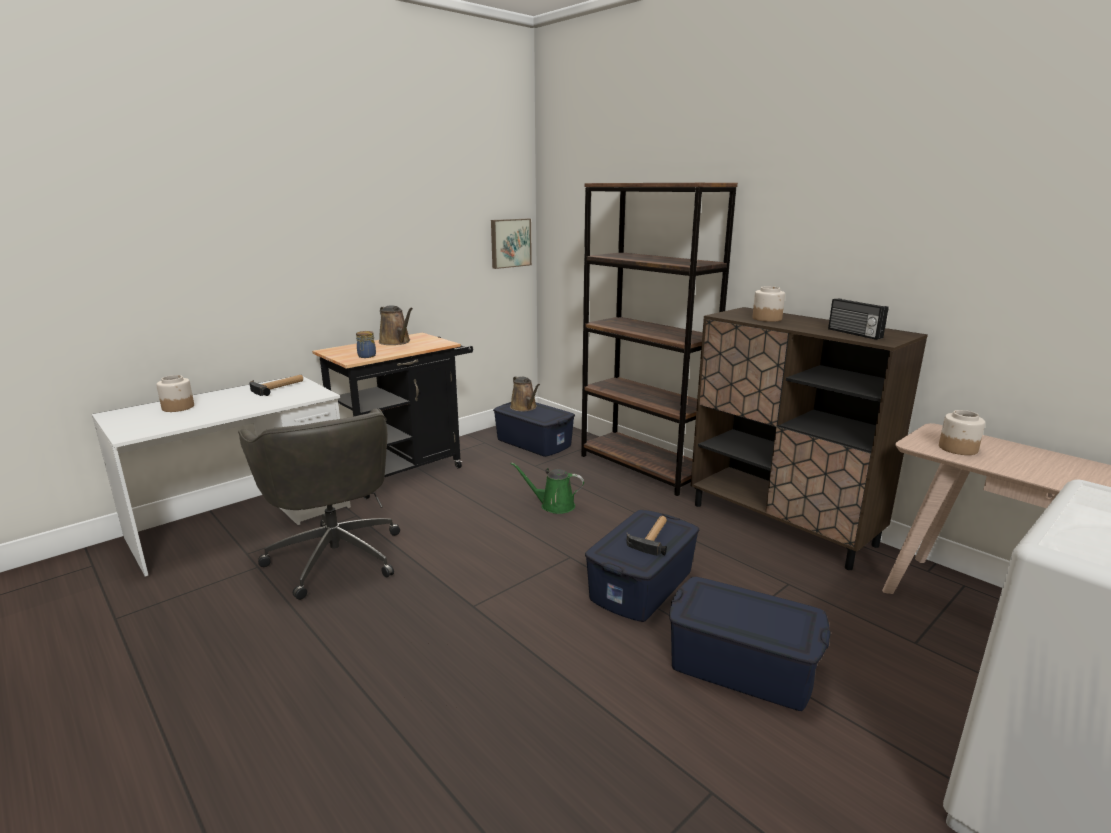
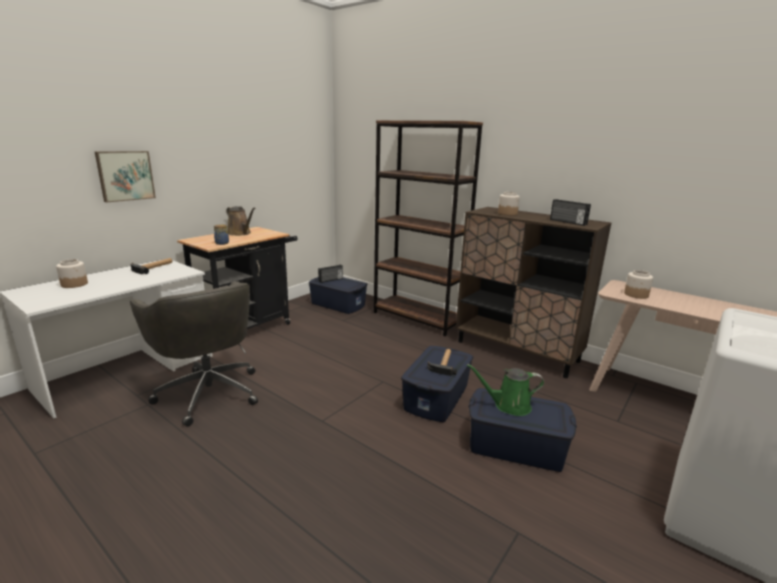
camera: 10 degrees left, 0 degrees up
picture [491,219,532,269] -> picture moved to [95,151,156,203]
brown watering can [510,376,540,411] -> radio [318,265,343,283]
green watering can [511,462,584,514] -> green watering can moved to [467,364,544,416]

